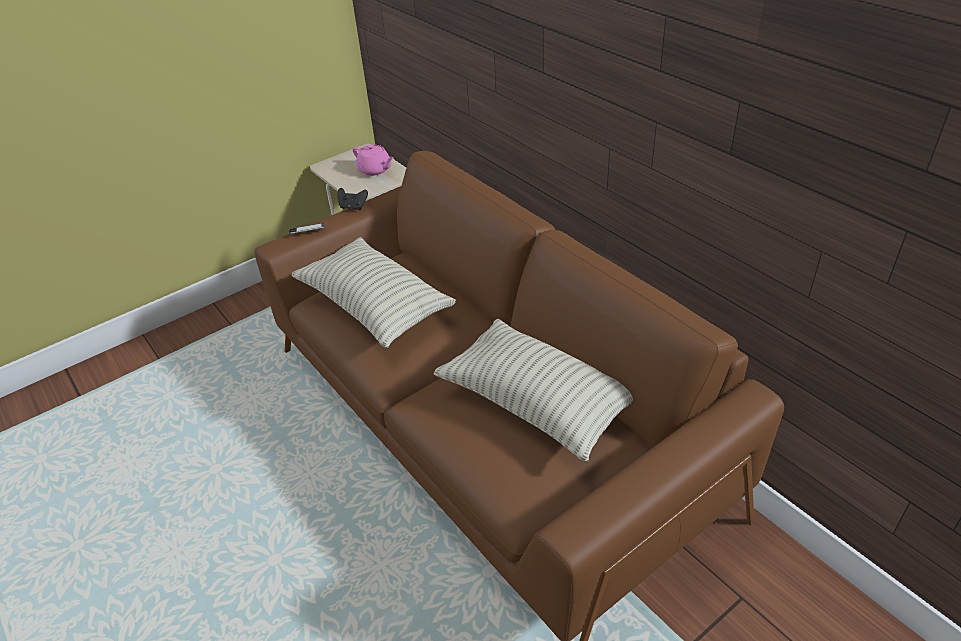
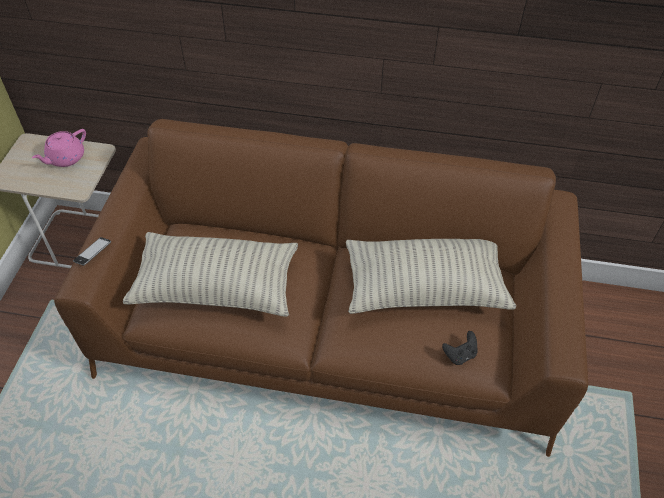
camera: 45 degrees left, 10 degrees up
black game controller [337,188,368,210] -> black game controller moved to [442,331,477,365]
pink teapot [353,144,394,176] -> pink teapot turned 135 degrees clockwise [32,129,86,167]

